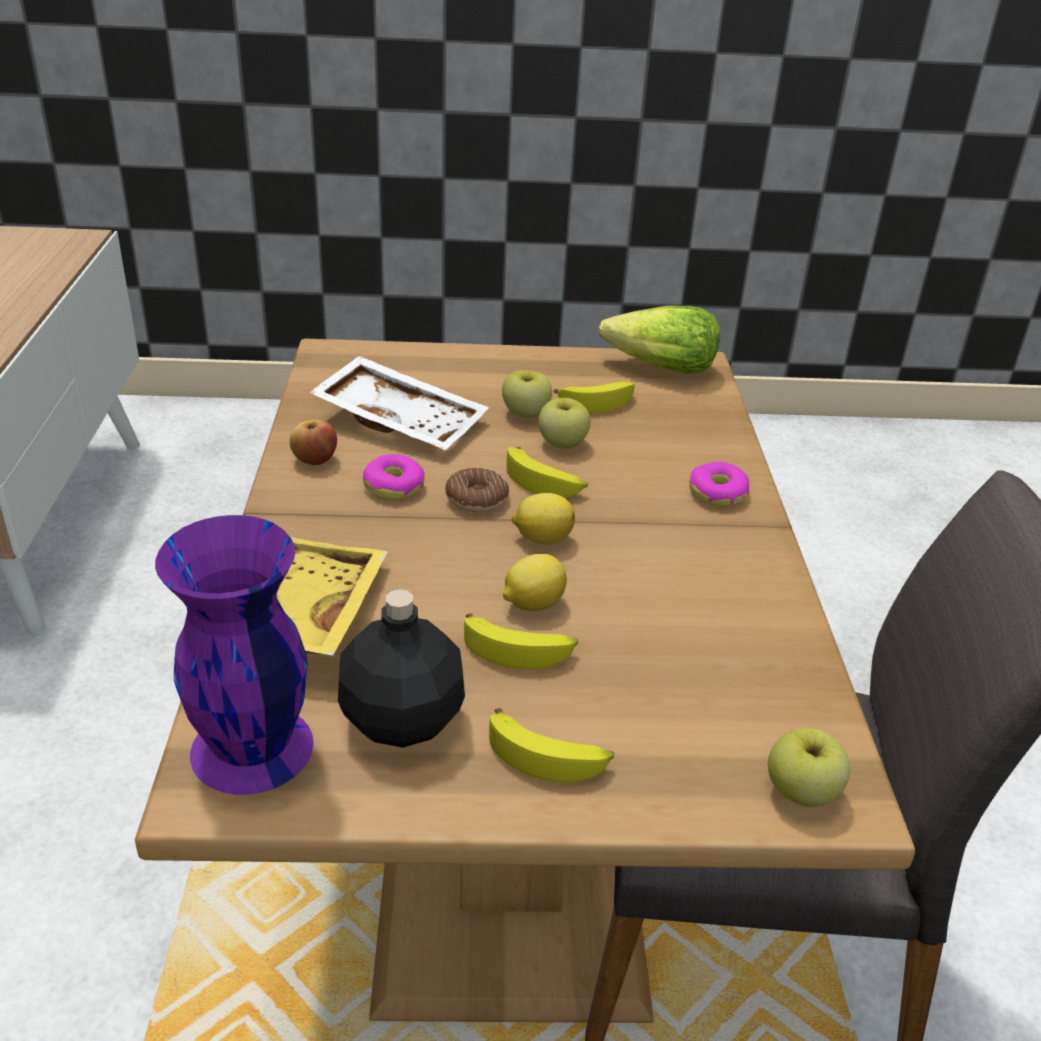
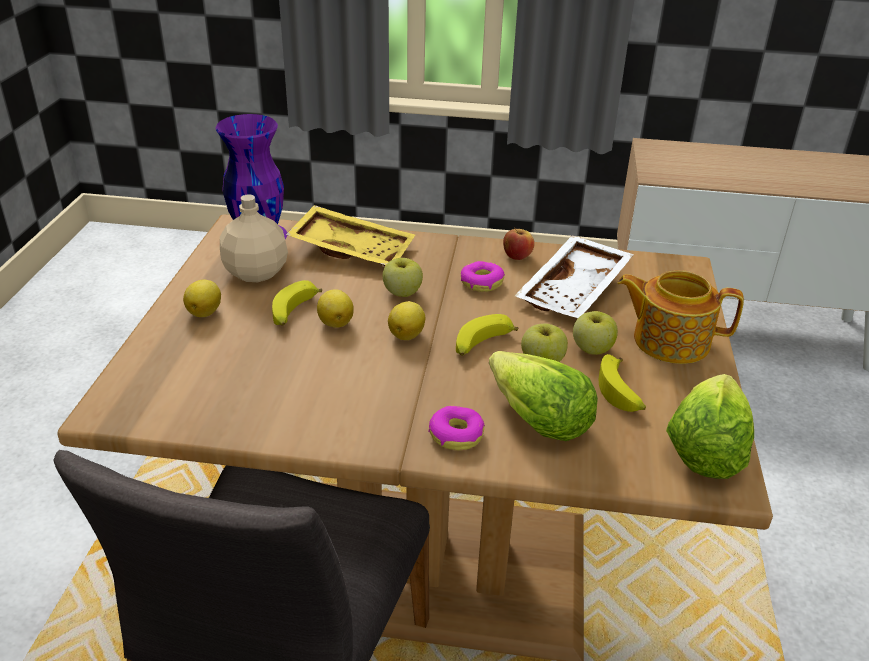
camera: 100 degrees right, 0 degrees up
black bottle [338,589,465,748] -> beige bottle [220,194,288,282]
donut [445,468,509,512] -> none
banana [489,708,614,783] -> lemon [183,280,221,317]
apple [768,728,850,807] -> apple moved to [383,258,423,297]
none -> lettuce [489,351,598,441]
none -> teapot [617,270,744,364]

